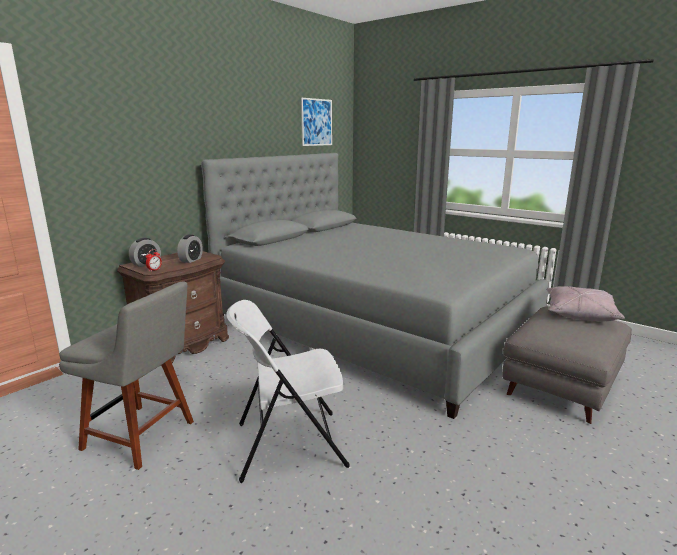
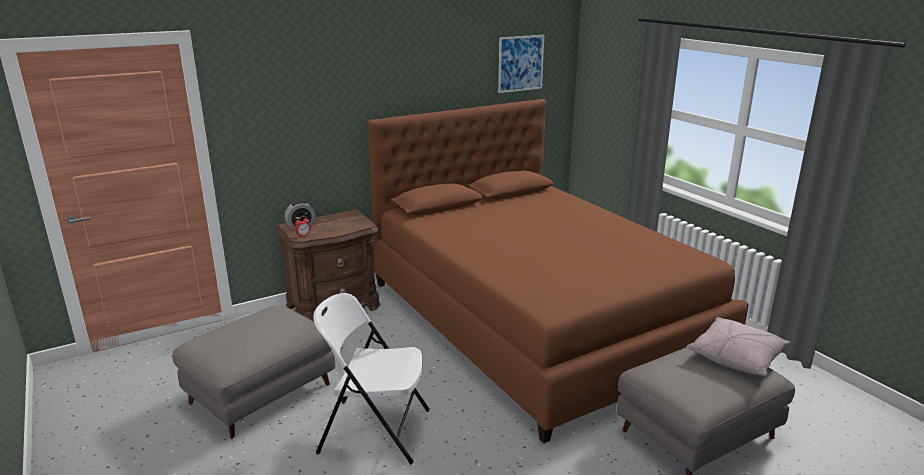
camera: 20 degrees right, 5 degrees up
grey chair [59,281,194,470] -> grey ottoman [172,305,335,439]
alarm clock [177,235,203,263] -> none
grey bed [201,153,549,419] -> brown bed [367,99,749,443]

